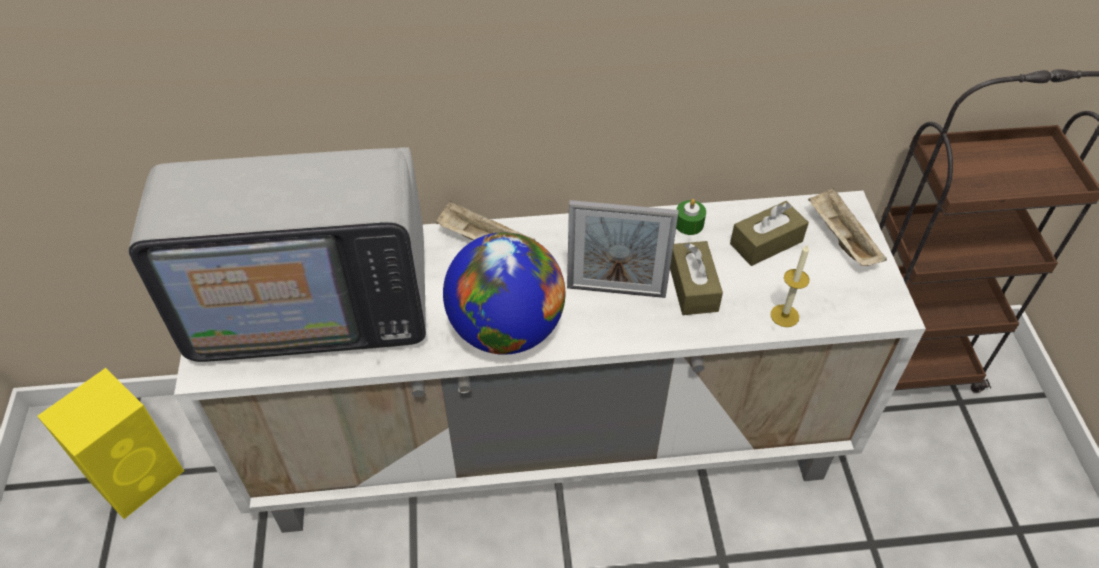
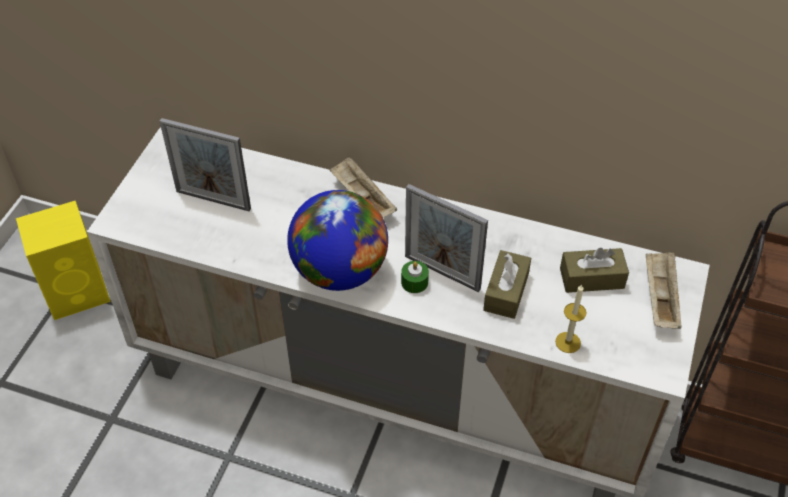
camera: 25 degrees right, 0 degrees up
television [128,147,426,362] -> picture frame [160,118,251,211]
green candle [676,199,706,235] -> green candle moved to [401,261,429,293]

